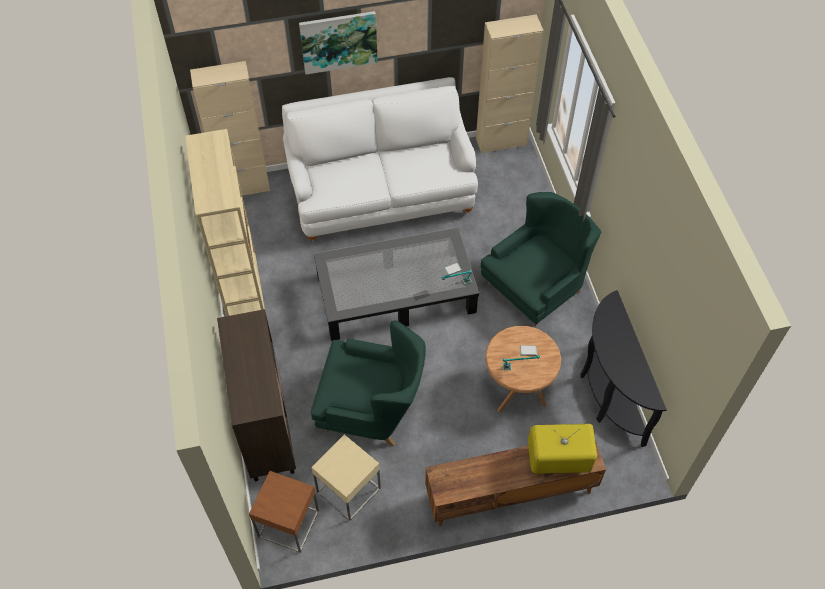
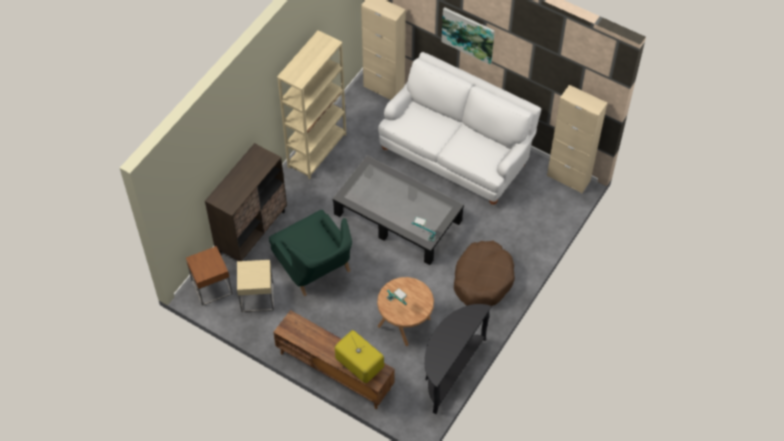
camera: 45 degrees right, 0 degrees up
green armchair [481,192,601,326] -> brown dog bed [454,241,515,306]

